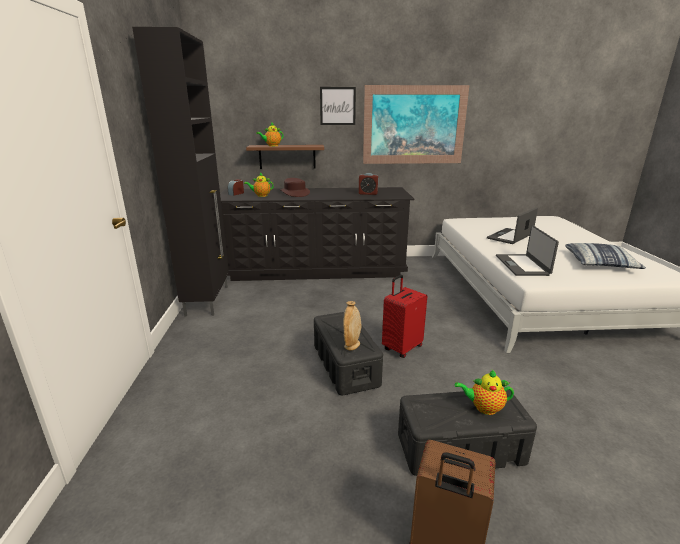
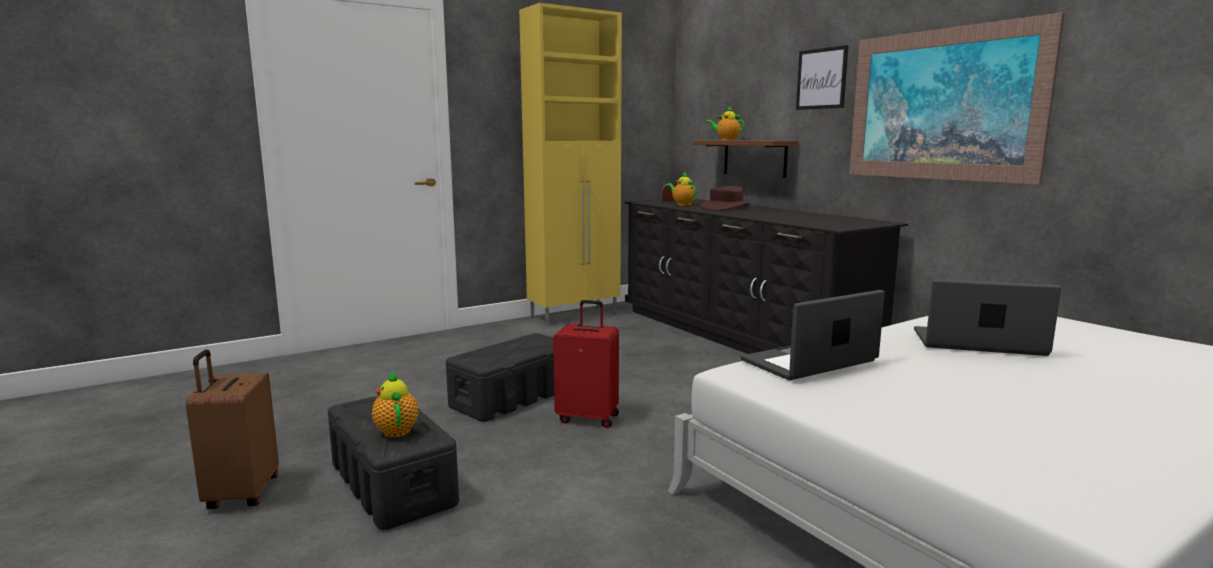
camera: 60 degrees right, 10 degrees down
black cabinet [132,27,229,316] -> yellow cabinet [519,3,622,326]
beige vase [343,301,361,351] -> none
alarm clock [359,173,378,195] -> none
pillow [565,243,646,269] -> none

